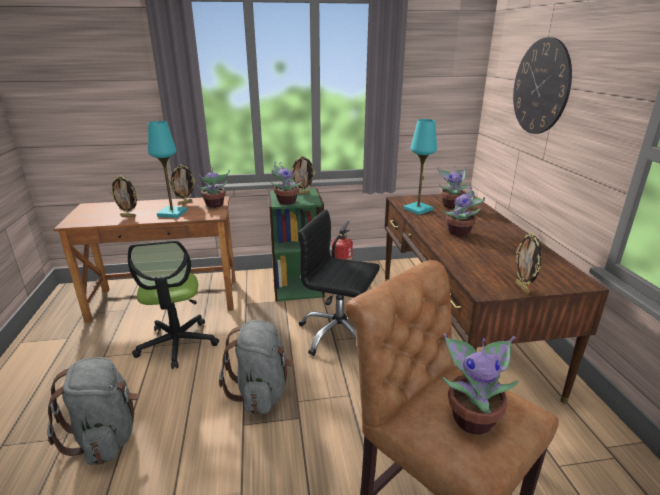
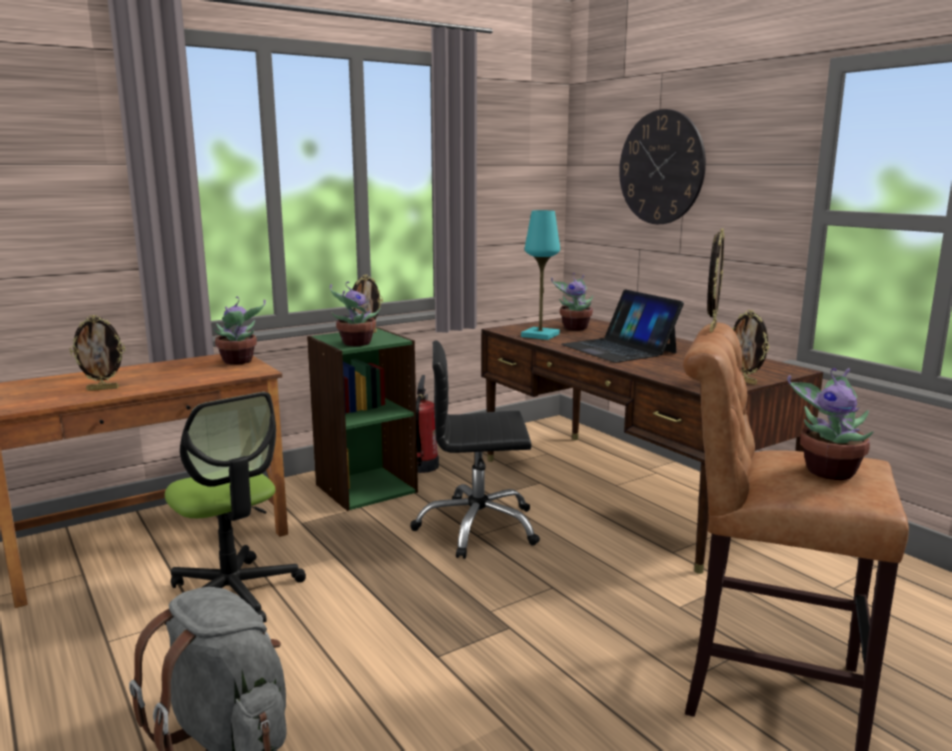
camera: 25 degrees left, 10 degrees down
turquoise table lamp [148,121,187,218] -> none
picture frame [170,164,195,205] -> picture frame moved to [707,228,725,332]
grey backpack [219,320,293,415] -> none
potted plant [443,186,485,236] -> laptop [561,289,684,363]

